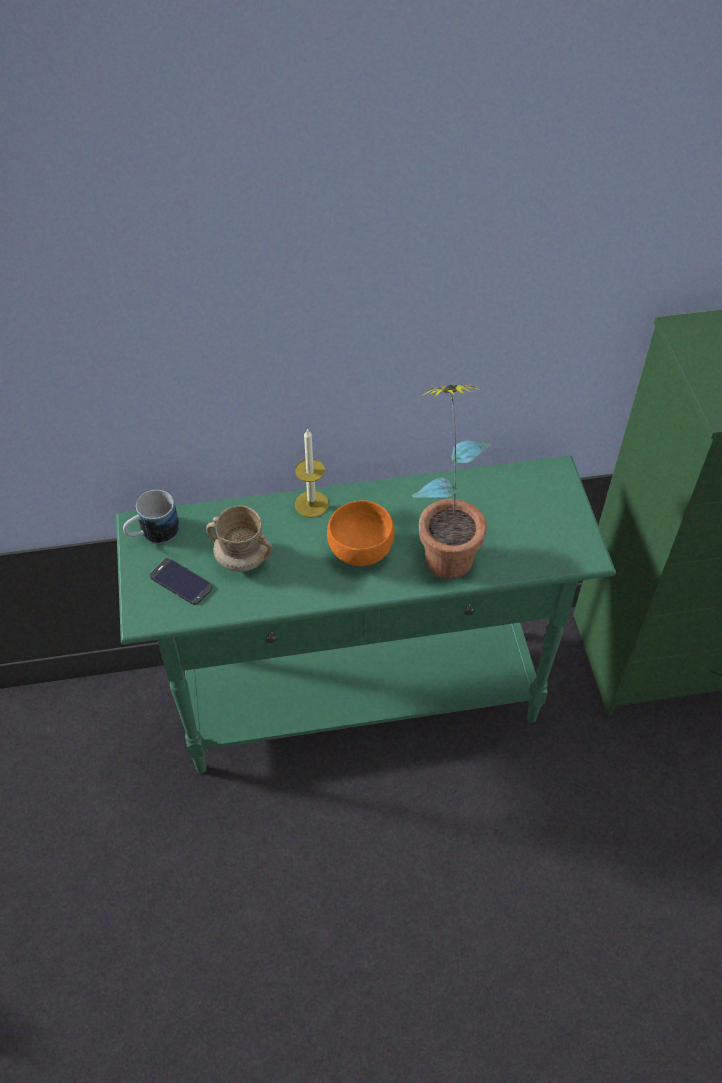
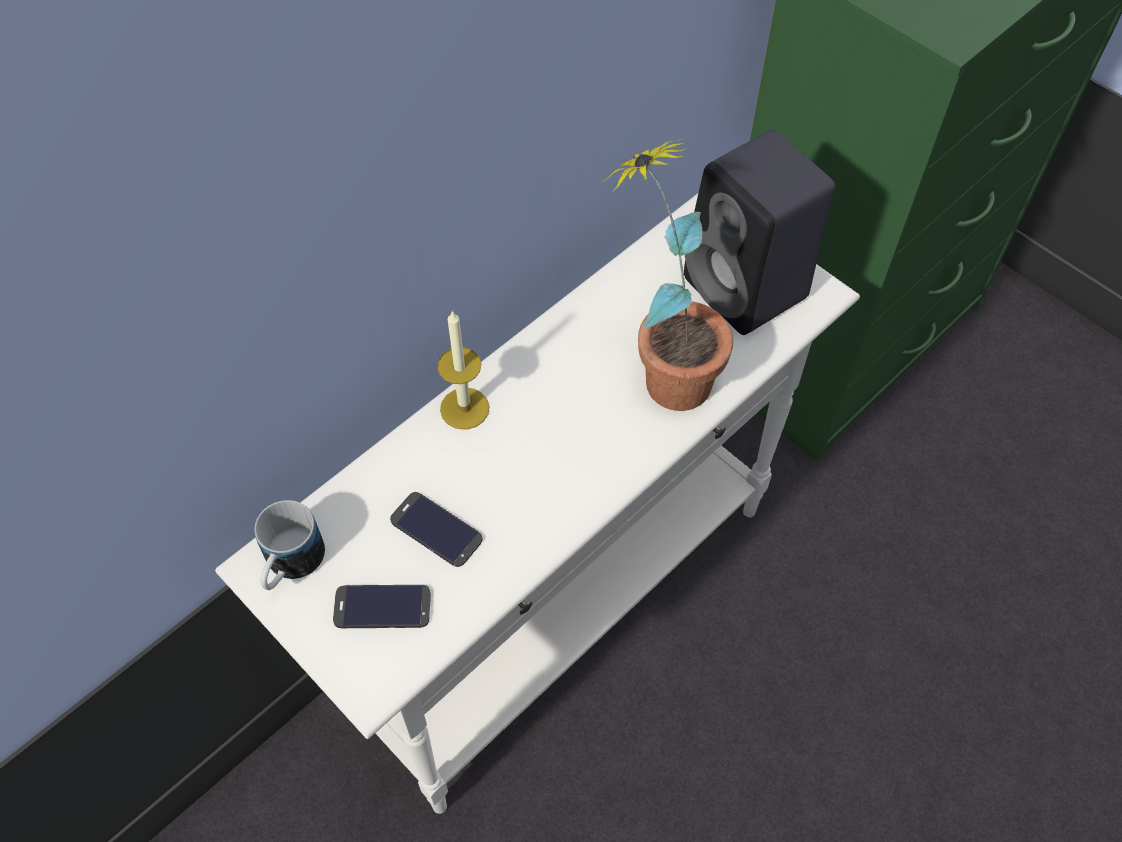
camera: 35 degrees left, 5 degrees up
green console table [116,455,616,773] -> white console table [215,193,860,814]
beige mug [206,505,273,572] -> phone [390,492,483,567]
orange bowl [327,500,395,566] -> none
none -> black speaker [684,130,836,335]

